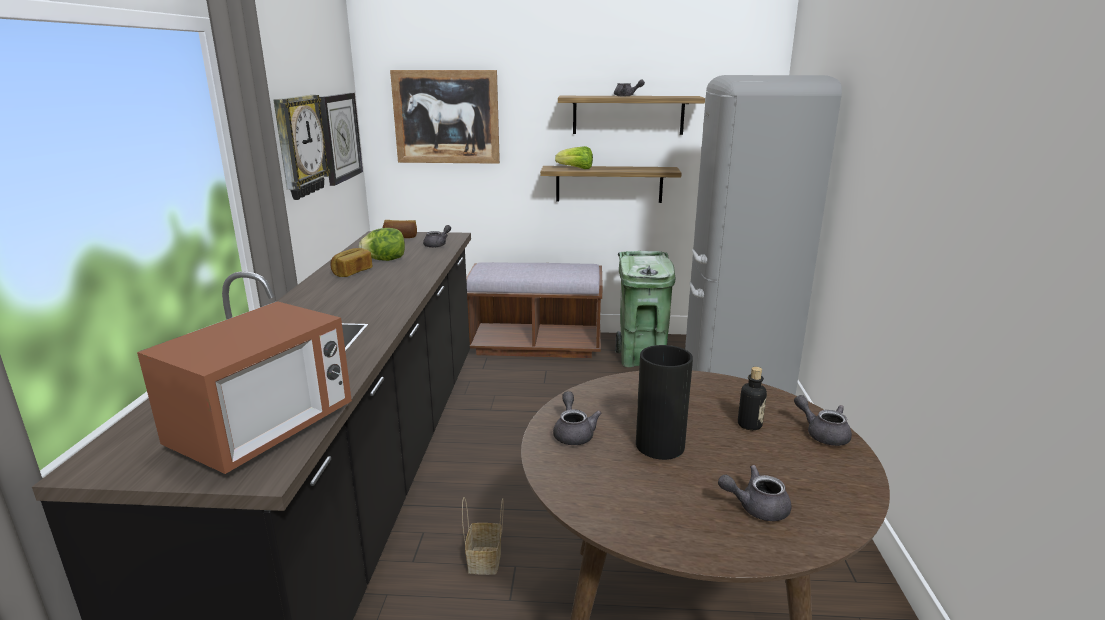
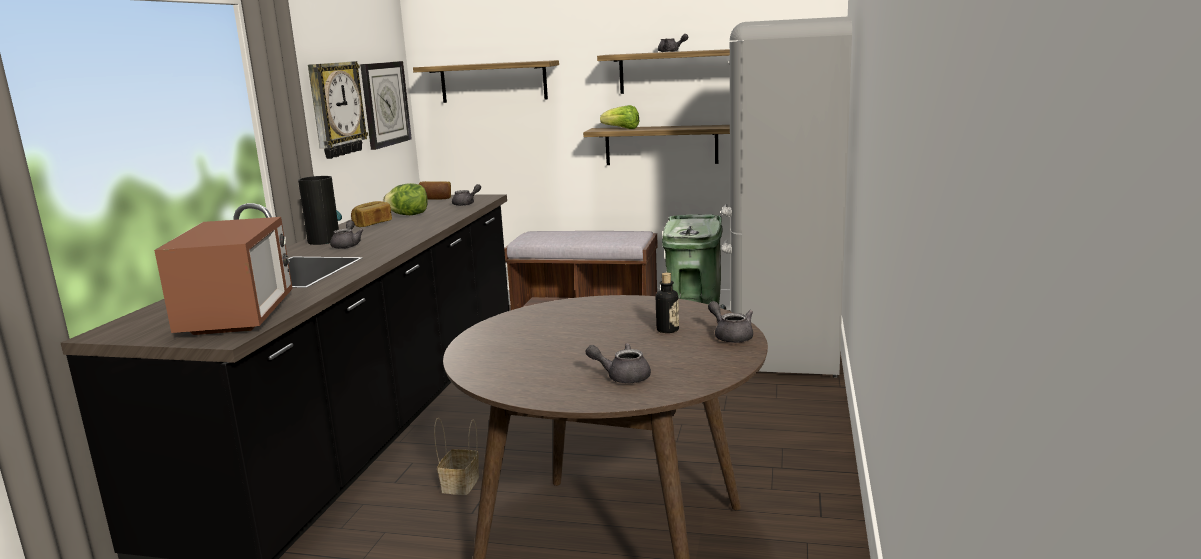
camera: 10 degrees right, 5 degrees down
microwave [137,301,352,474] -> microwave turned 45 degrees counterclockwise [154,217,293,335]
picture [390,70,500,164] -> shelf [413,60,559,103]
grey teapot [553,391,601,445] -> grey teapot moved to [330,220,364,249]
vase [636,345,693,460] -> vase moved to [298,176,342,245]

